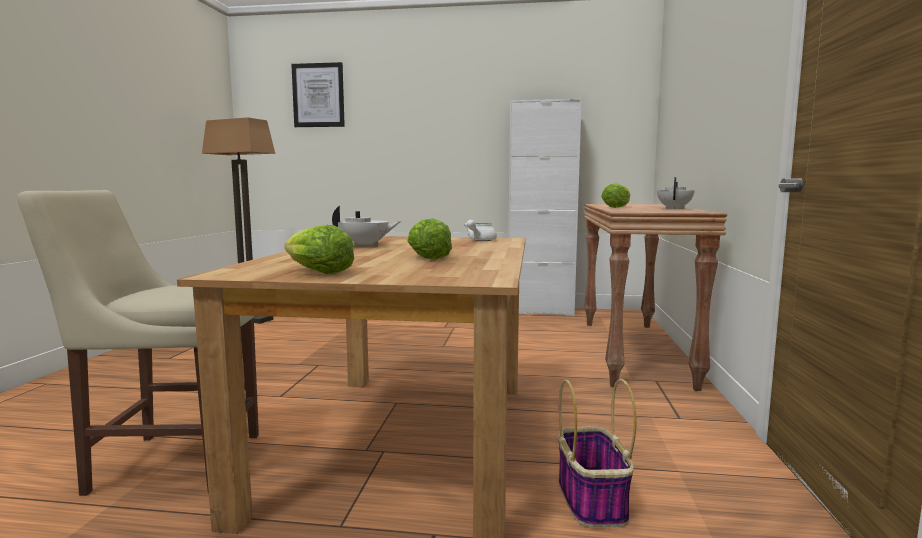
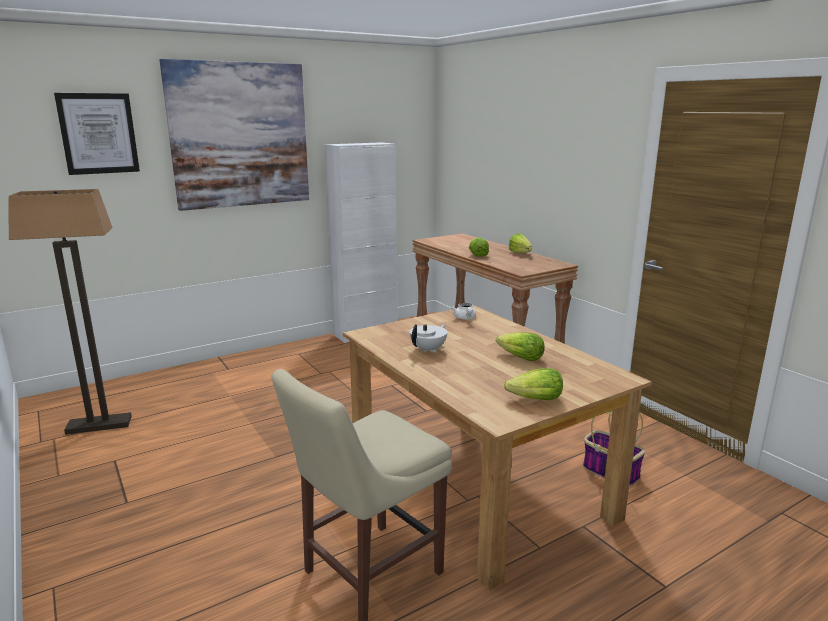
camera: 40 degrees left, 10 degrees up
white teapot [657,177,695,209] -> lettuce [509,233,532,253]
none -> picture [159,59,309,211]

